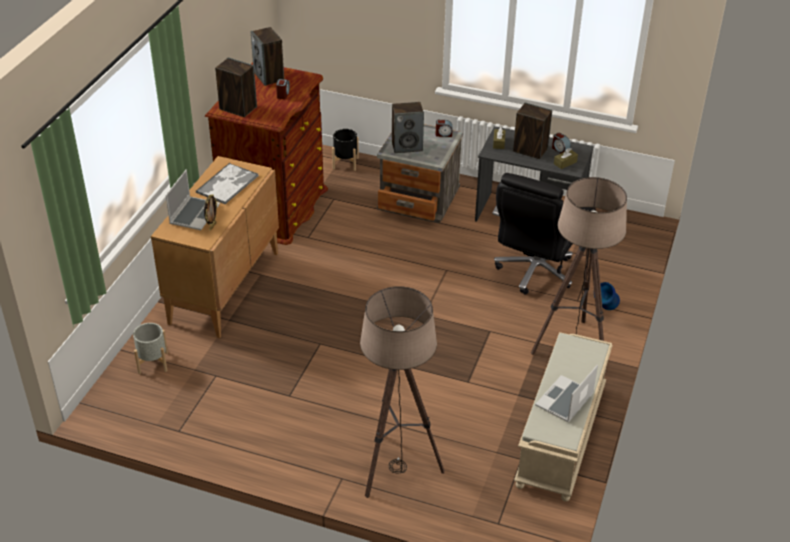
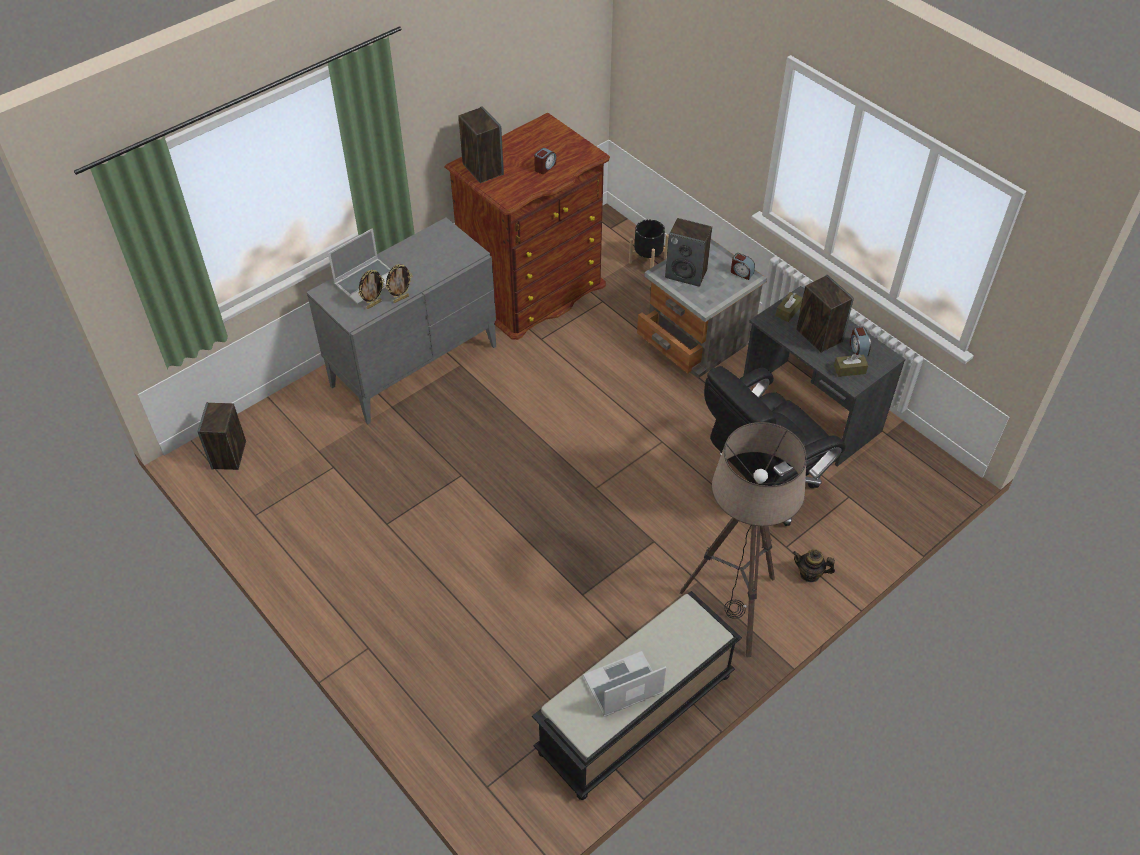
camera: 30 degrees right, 10 degrees up
grey planter [133,323,168,374] -> none
brown cabinet [151,156,279,338] -> grey cabinet [306,217,496,424]
tray [195,163,259,205] -> none
speaker [251,27,284,86] -> speaker moved to [197,402,246,470]
floor lamp [360,286,445,498] -> none
beige bench [514,332,613,502] -> black bench [532,591,742,800]
blue vase [594,282,620,310] -> teapot [793,549,835,582]
none -> picture frame [386,264,412,303]

